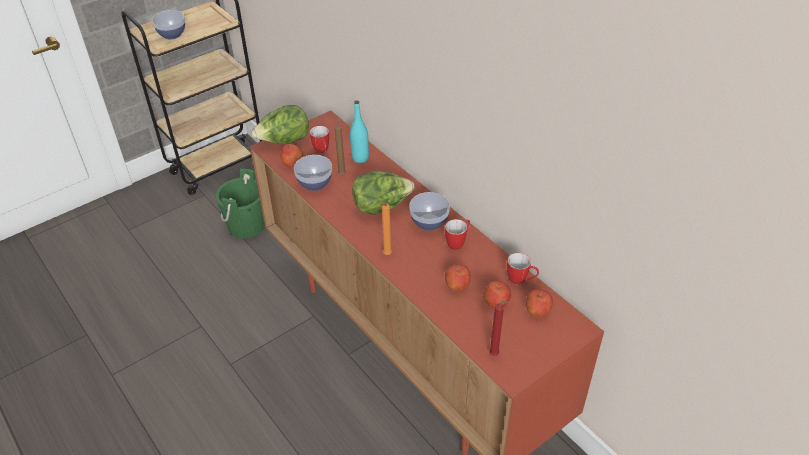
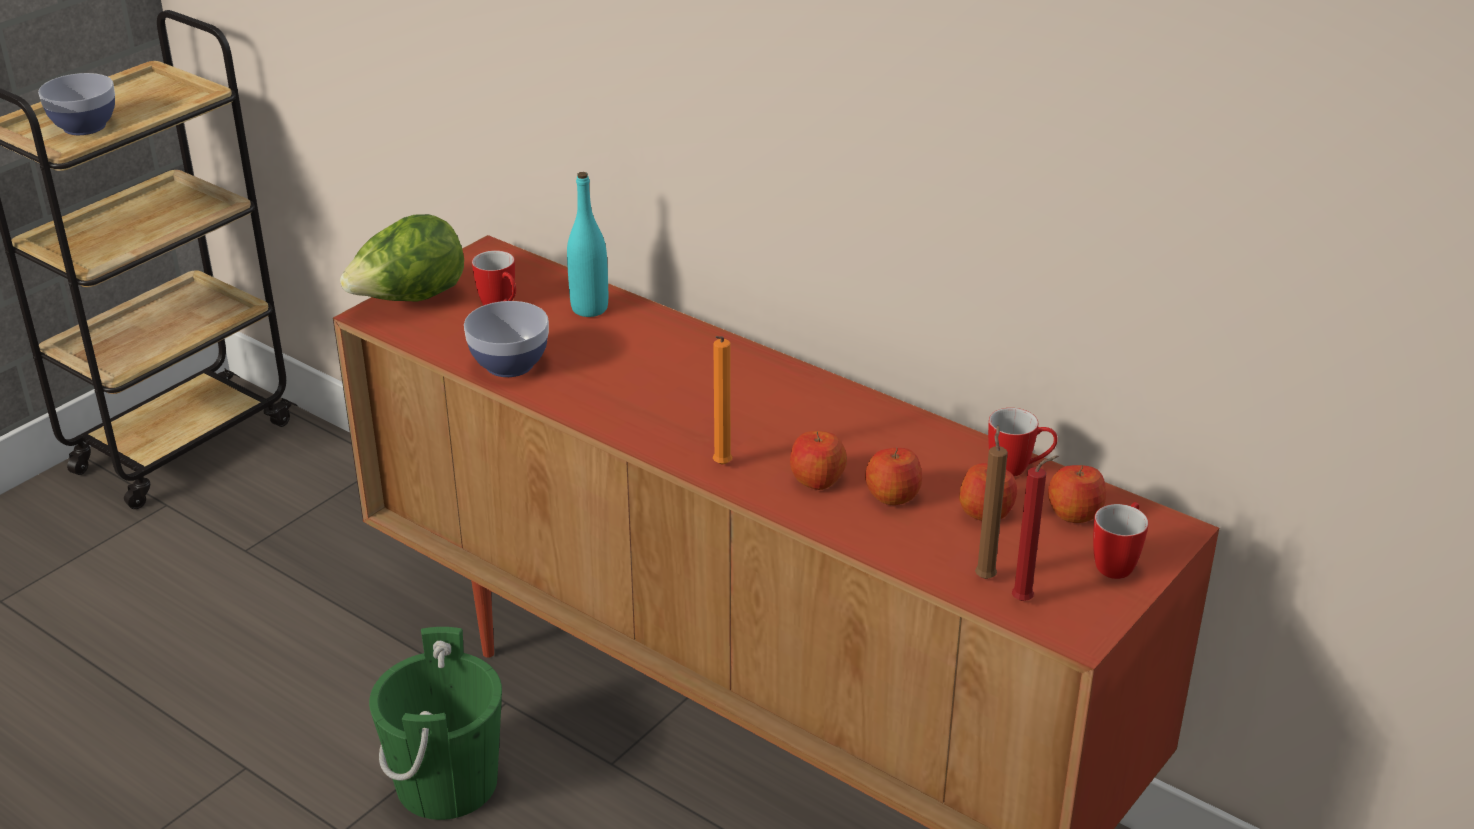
camera: 15 degrees left, 10 degrees down
green bucket [215,169,265,238] -> green bucket moved to [369,627,502,820]
apple [280,144,303,168] -> apple moved to [790,431,847,490]
brown candle [335,118,346,175] -> brown candle moved to [975,425,1008,579]
lettuce [352,171,415,215] -> none
bowl [409,192,450,231] -> none
mug [445,219,470,250] -> mug moved to [1093,502,1149,579]

